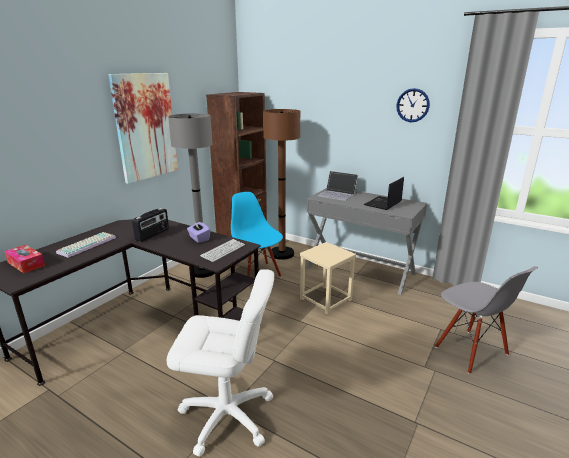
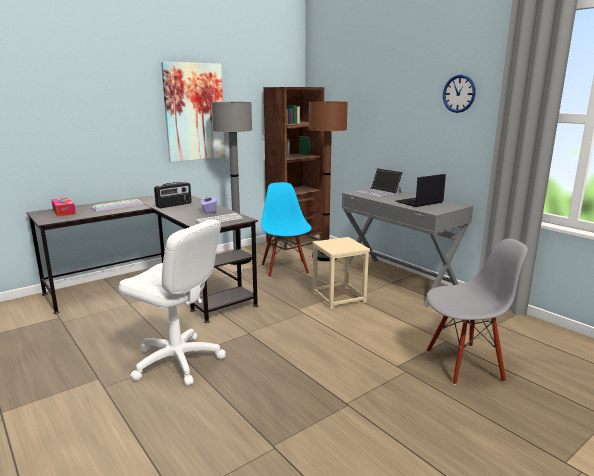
camera: 20 degrees right, 5 degrees down
grey chair [435,266,538,374] -> grey chair turned 90 degrees counterclockwise [426,238,528,385]

